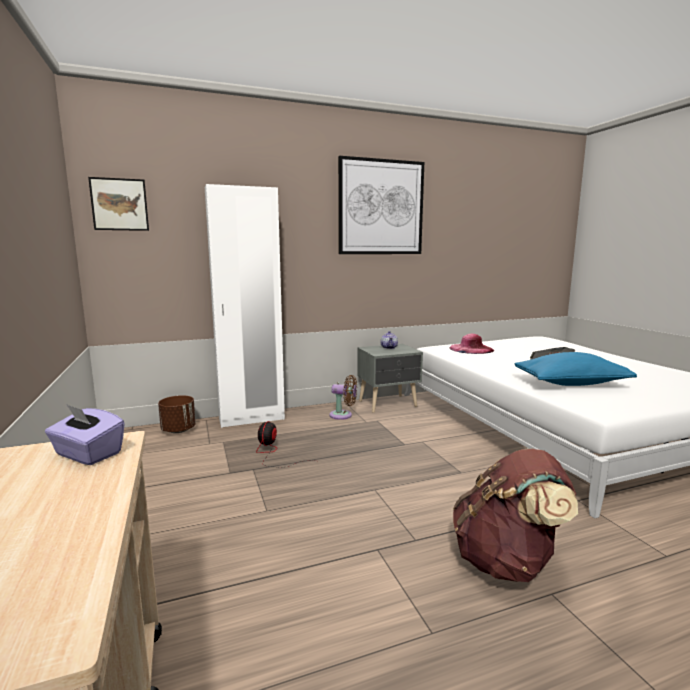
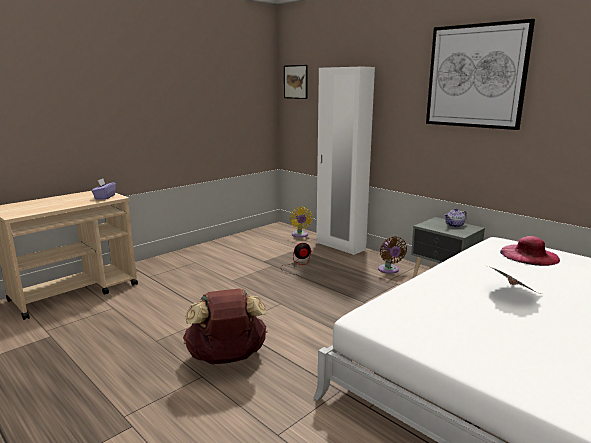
camera: 65 degrees right, 5 degrees up
brown planter [158,395,196,433] -> yellow fan [290,207,313,237]
blue pillow [514,352,637,386] -> none

